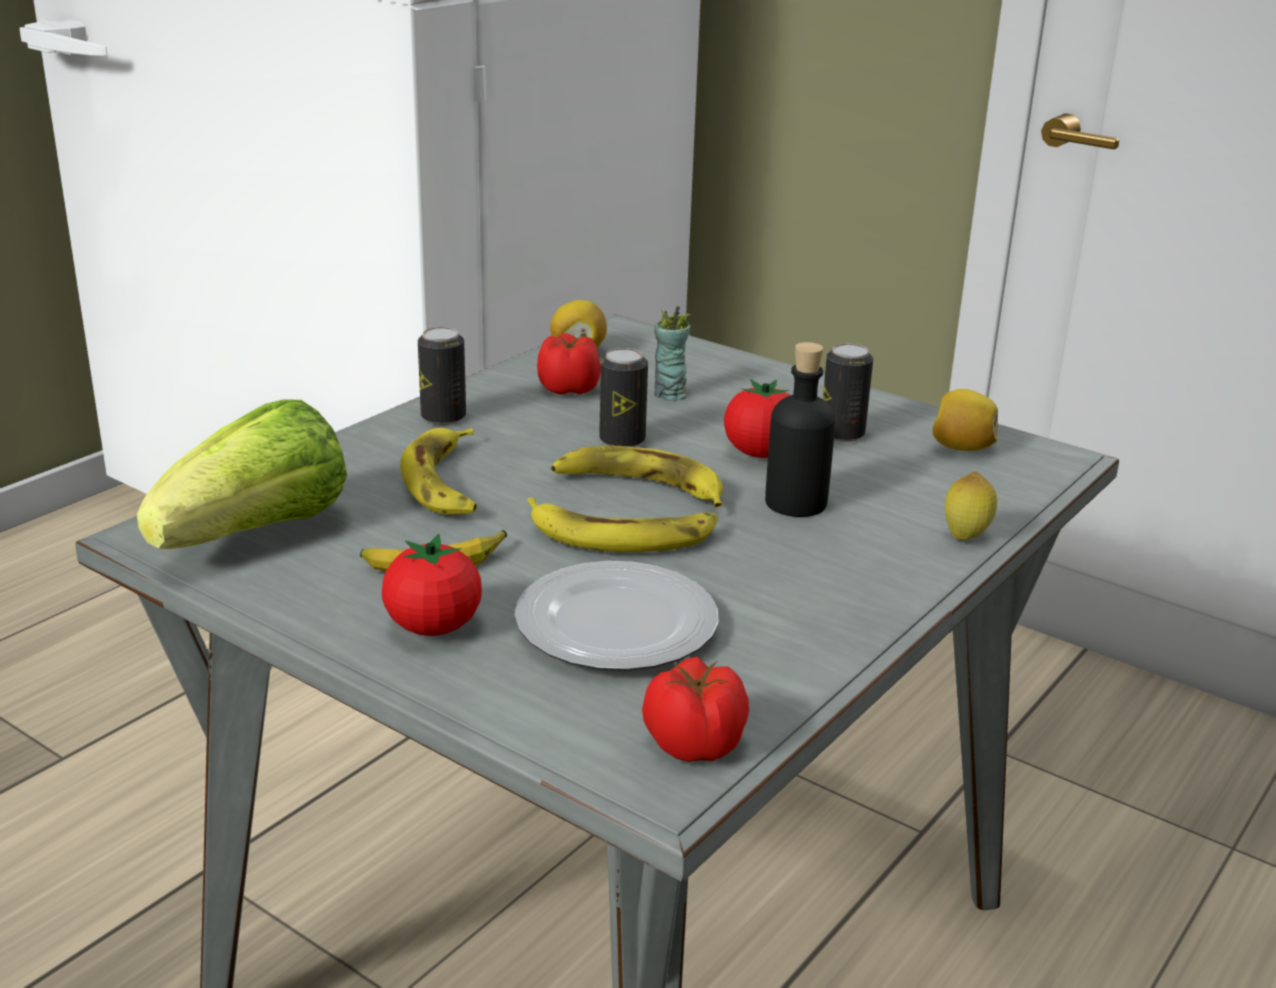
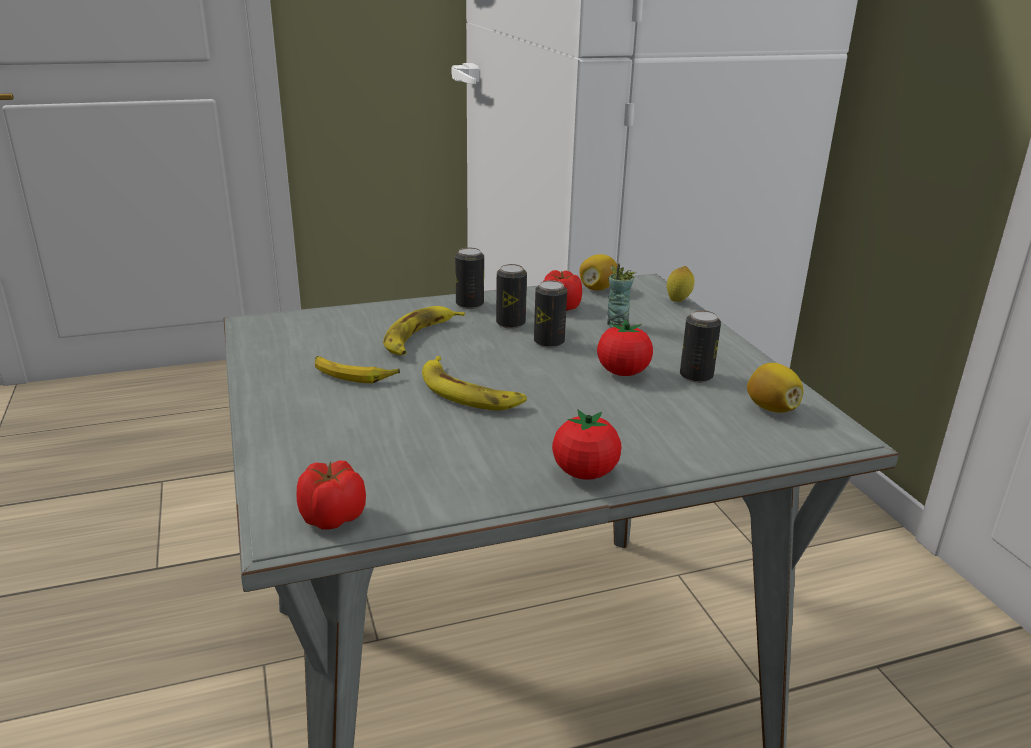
camera: 35 degrees right, 0 degrees up
lettuce [137,399,347,549] -> none
tomato [382,534,482,636] -> tomato moved to [552,409,621,480]
plate [515,561,719,671] -> none
banana [551,446,723,508] -> none
black bottle [765,342,835,517] -> none
lemon [945,472,997,540] -> lemon moved to [667,266,695,302]
none -> can [496,264,527,329]

